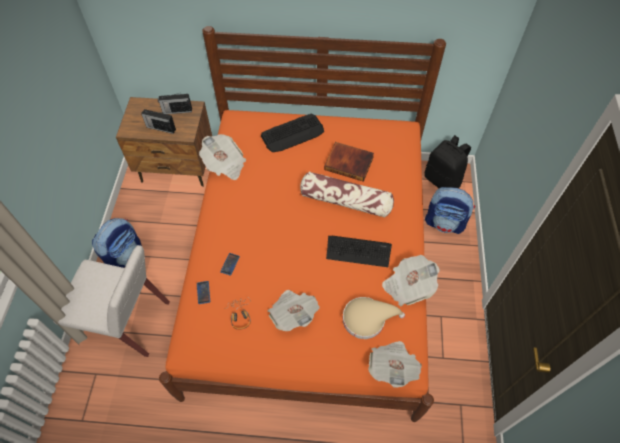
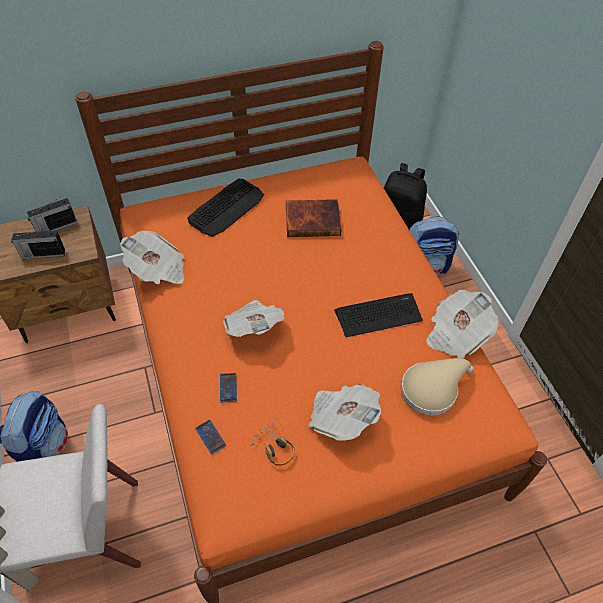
camera: 25 degrees left, 5 degrees down
pillow [300,171,394,218] -> none
newspaper [368,341,422,388] -> newspaper moved to [223,300,285,337]

